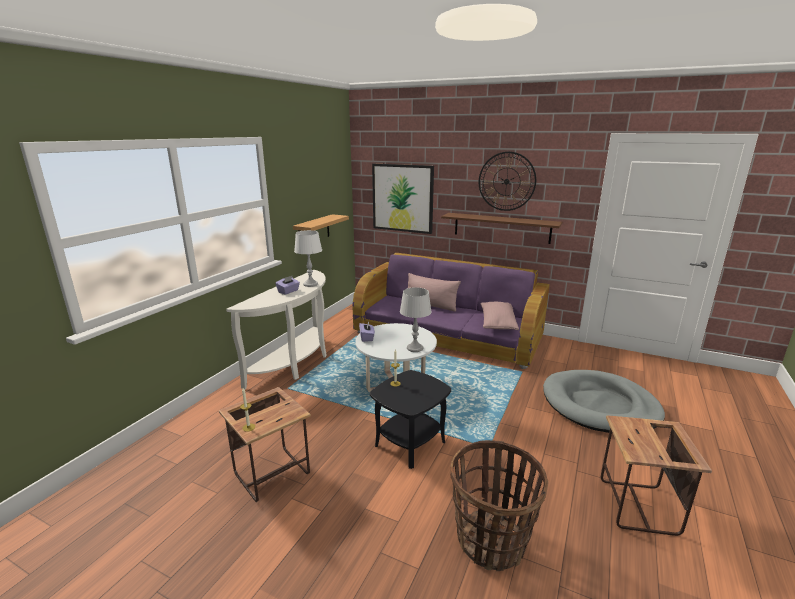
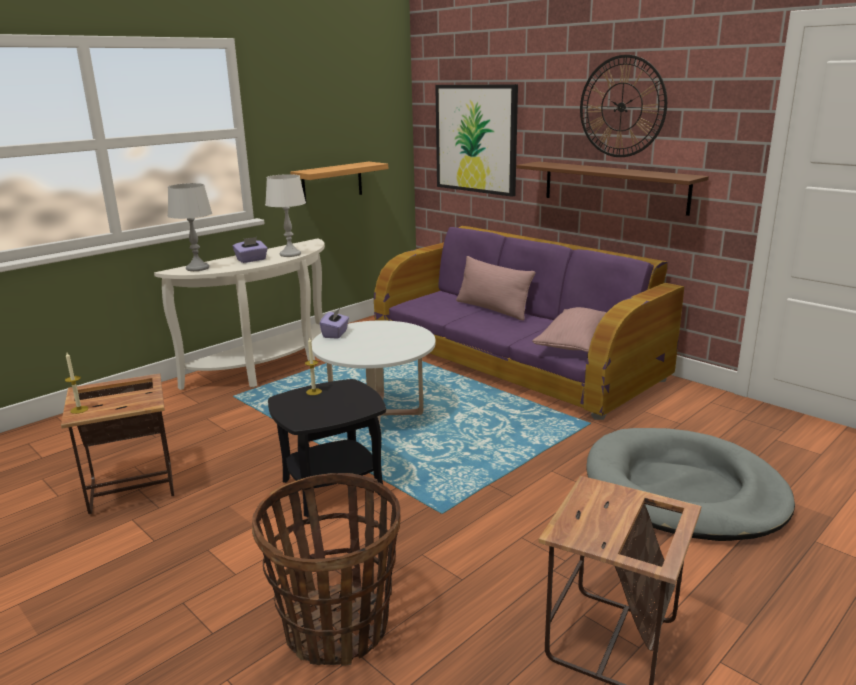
camera: 20 degrees right, 0 degrees up
grey table lamp [400,287,432,352] -> grey table lamp moved to [168,183,212,271]

